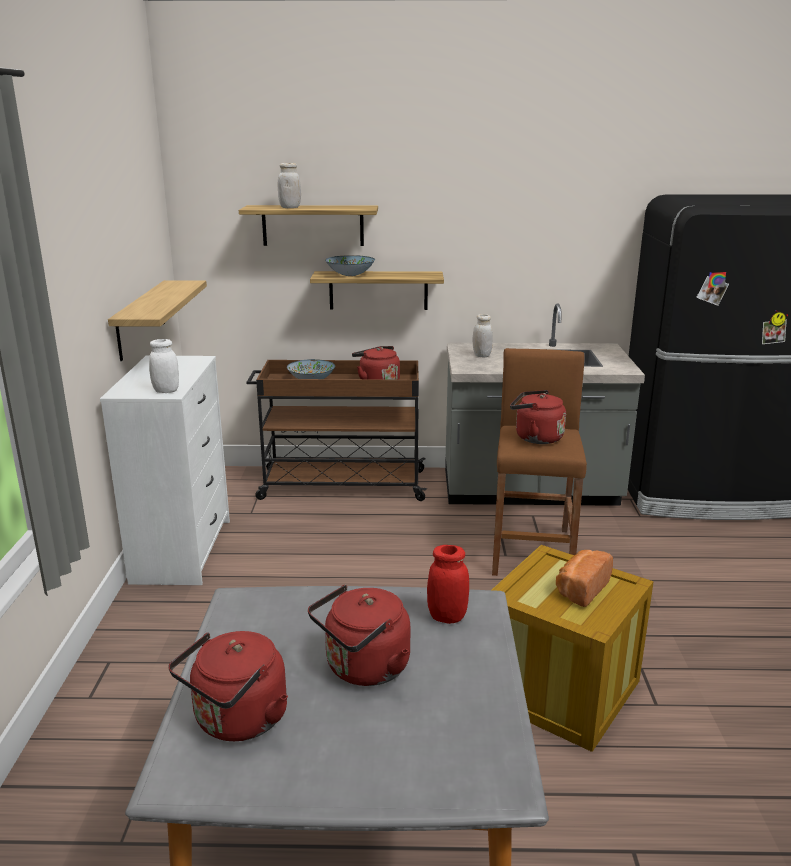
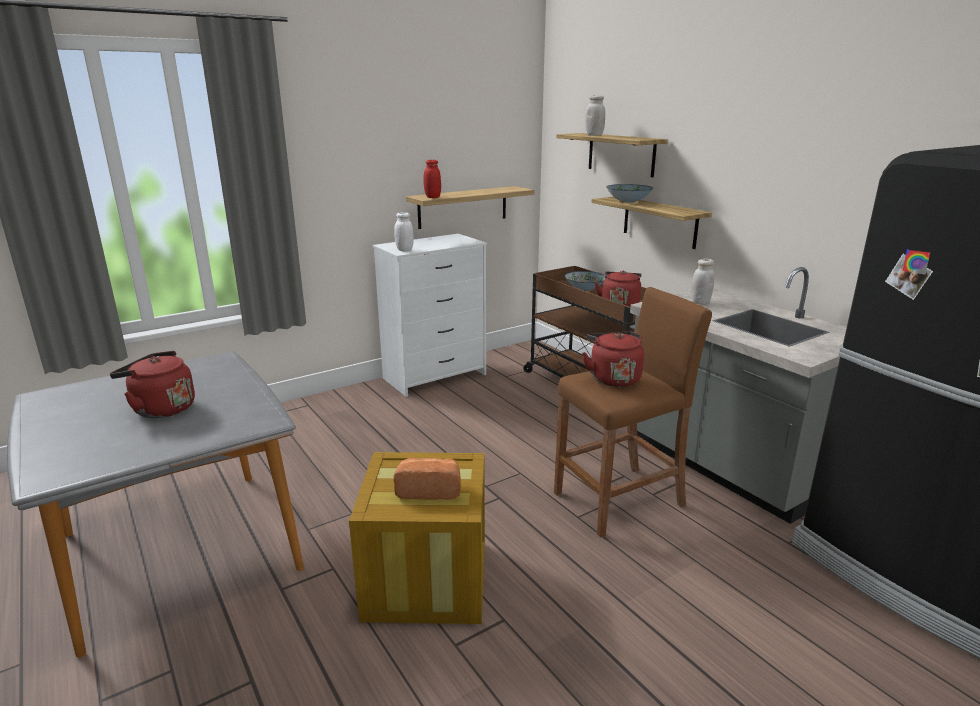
camera: 55 degrees right, 0 degrees up
red kettle [169,631,288,741] -> none
red jar [427,545,469,624] -> red jar moved to [424,160,441,198]

